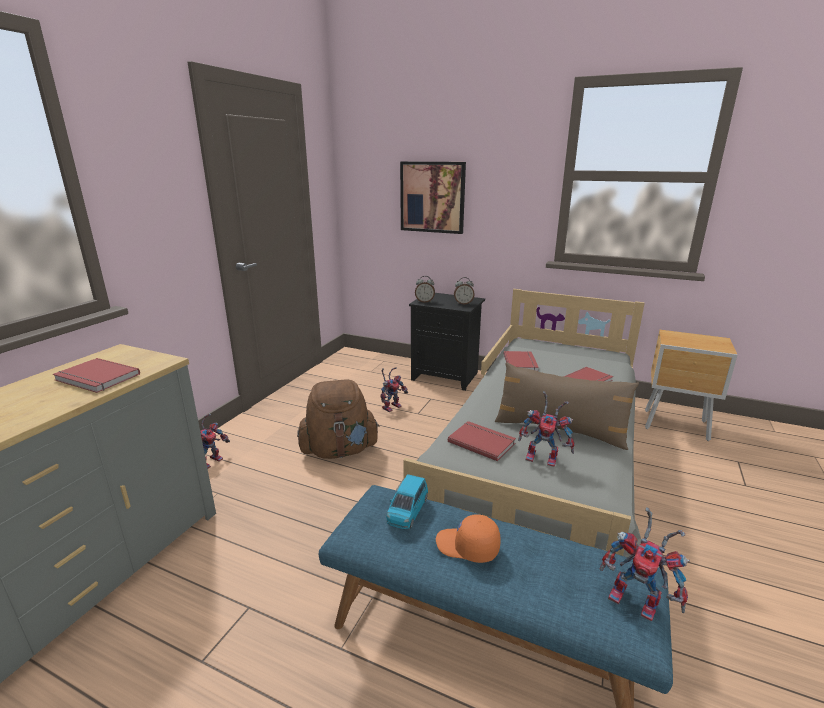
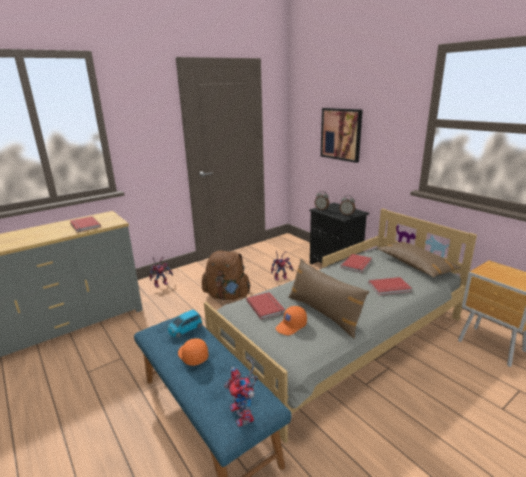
camera: 30 degrees right, 0 degrees up
toy robot [518,391,575,467] -> orange cap [276,306,307,335]
none -> brown pillow [377,242,461,278]

